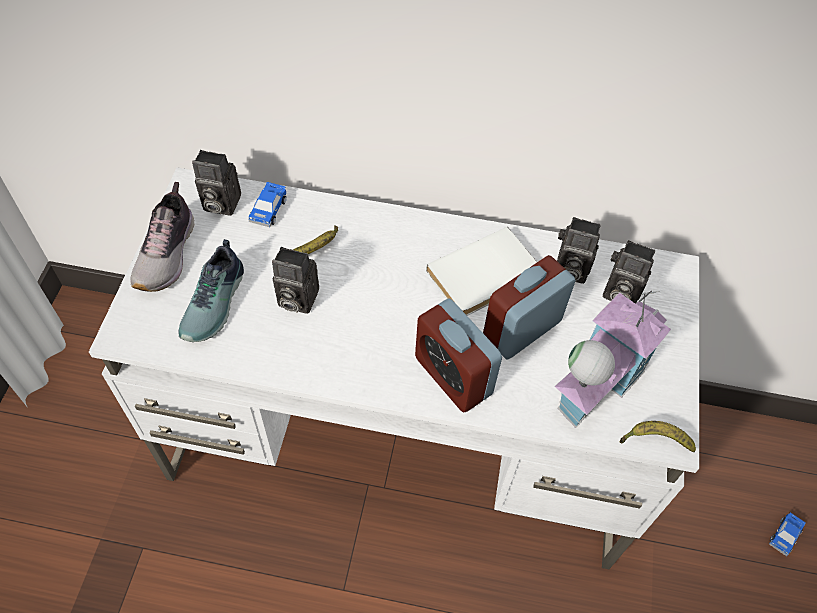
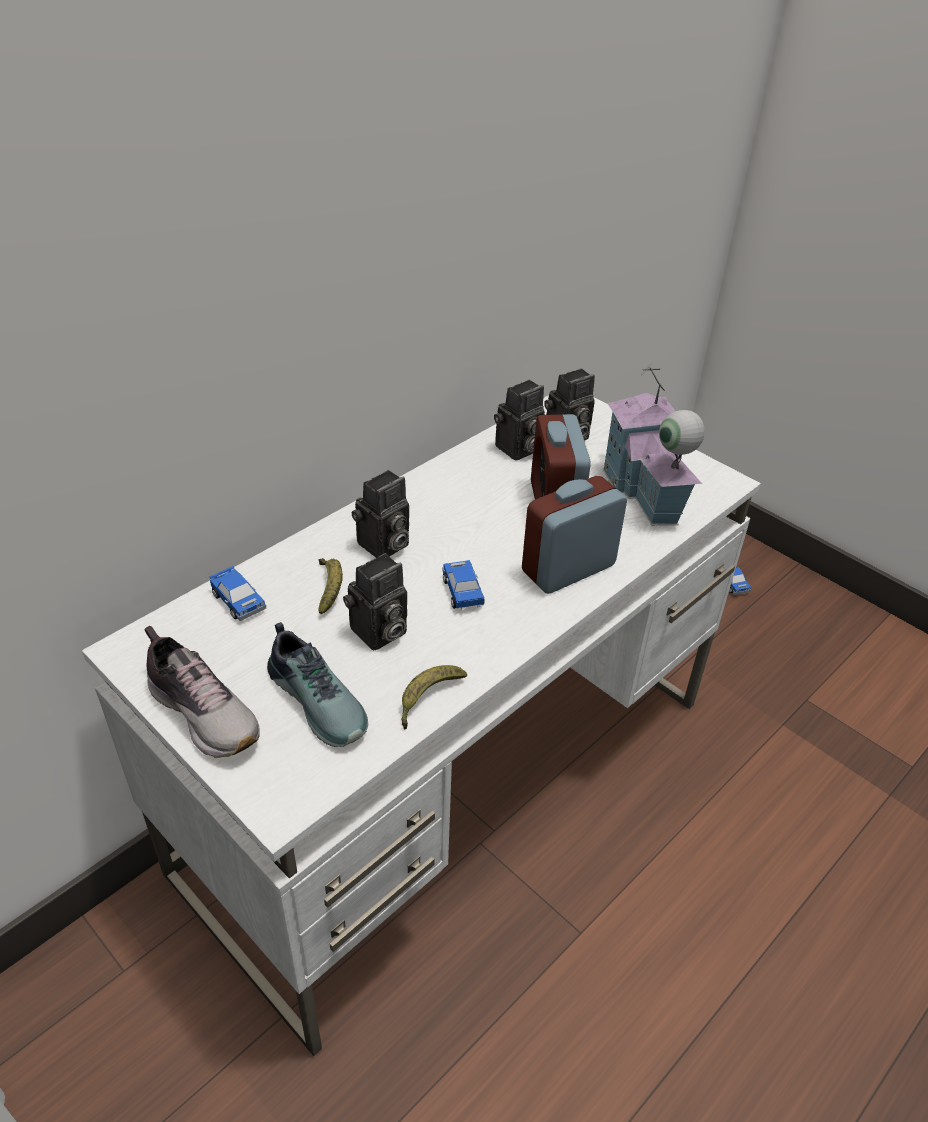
camera: 55 degrees left, 15 degrees down
camera [192,150,241,216] -> camera moved to [351,470,409,558]
alarm clock [415,298,502,412] -> alarm clock turned 150 degrees clockwise [522,476,627,594]
white book [426,227,537,316] -> none
banana [620,421,696,452] -> banana moved to [401,665,467,729]
none -> toy car [443,560,485,610]

